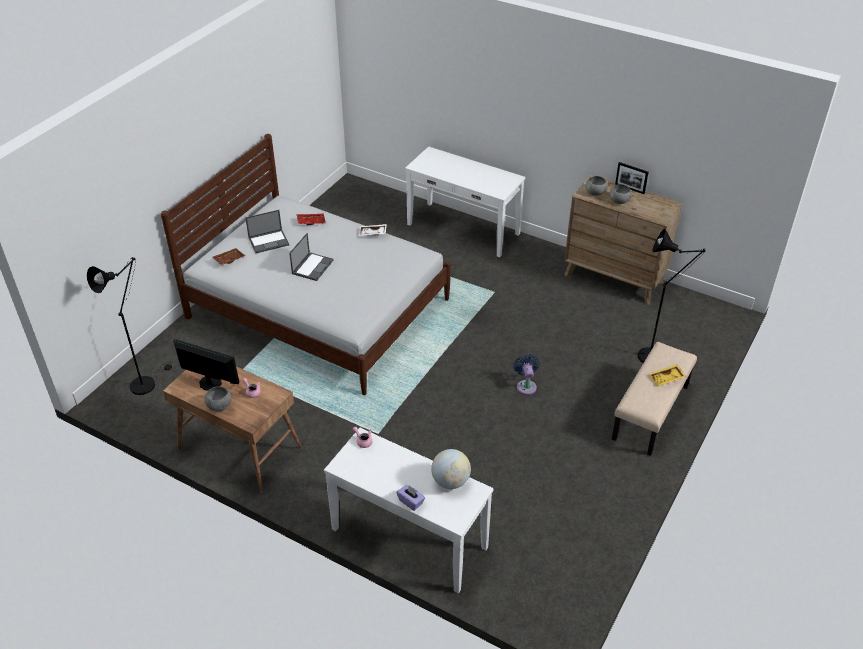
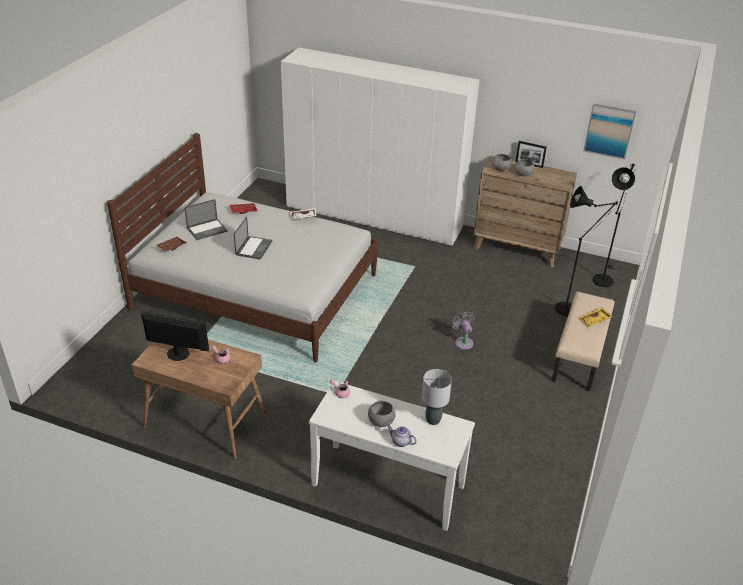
camera: 10 degrees left, 5 degrees down
black floor lamp [87,257,172,395] -> black floor lamp moved to [592,163,636,287]
grey bowl [205,386,232,411] -> grey bowl moved to [368,401,396,427]
purple tissue box [396,485,425,511] -> teapot [387,426,417,447]
white console table [405,146,525,257] -> white wardrobe [281,47,479,246]
globe [431,449,471,489] -> grey table lamp [422,369,452,425]
blue fan [513,354,540,395] -> grey fan [451,311,475,350]
none -> picture [583,103,636,159]

